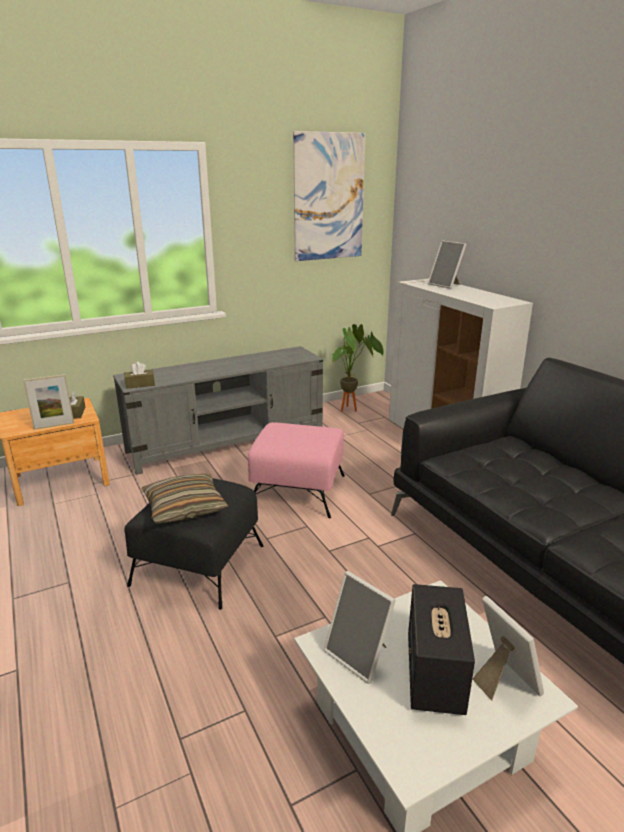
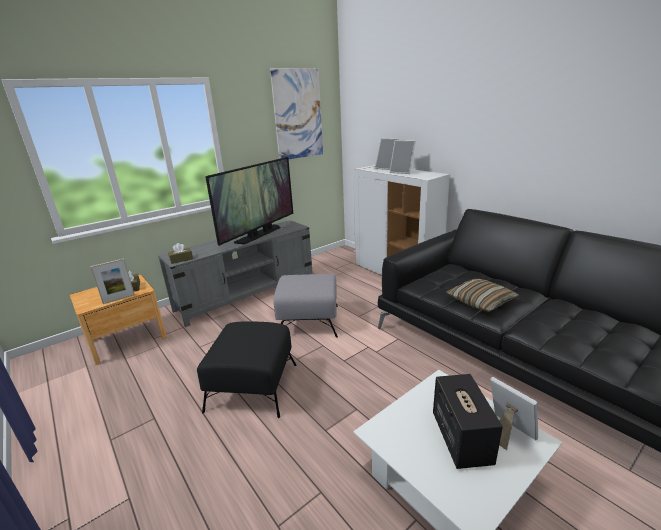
camera: 10 degrees left, 0 degrees up
pillow [141,474,229,524] -> pillow moved to [447,279,519,312]
pink ottoman [248,422,345,518] -> grey ottoman [273,274,338,338]
picture frame [324,571,396,684] -> picture frame moved to [389,140,416,174]
potted plant [331,324,384,412] -> none
none -> television [205,157,293,246]

